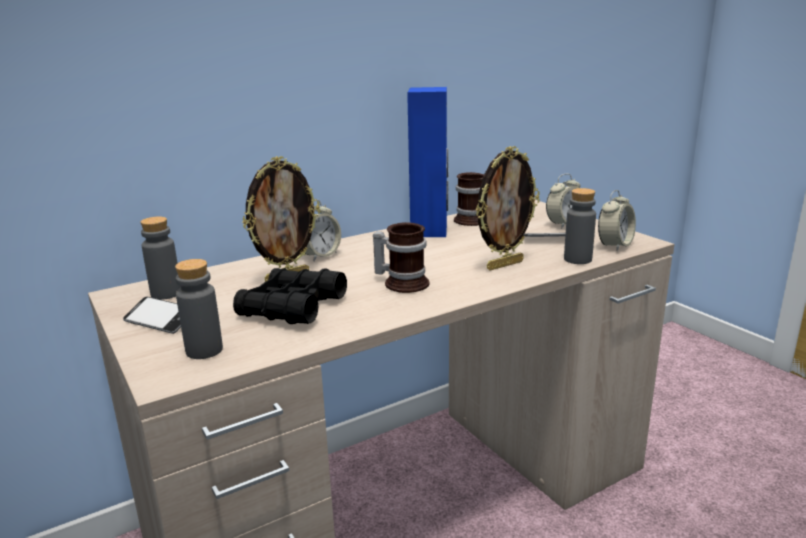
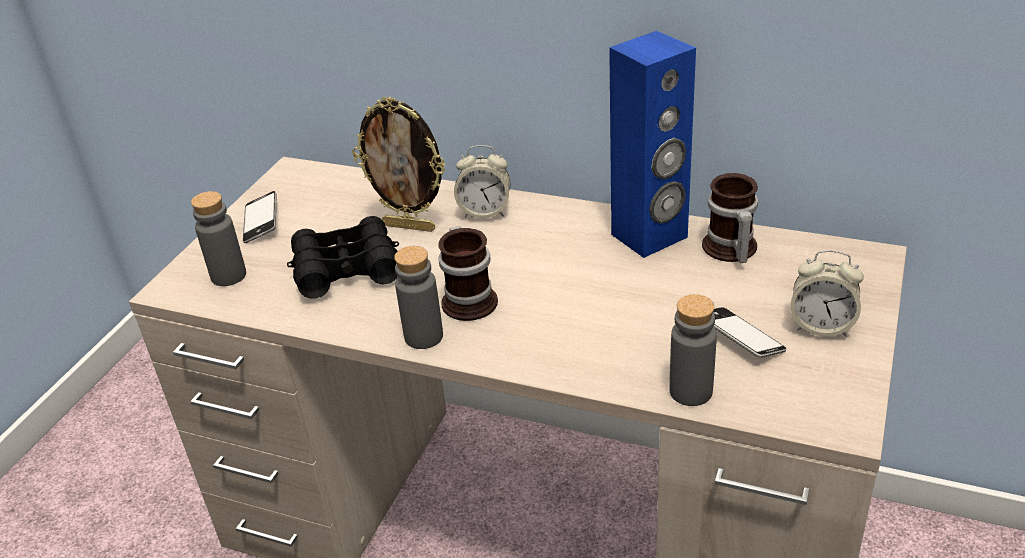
camera: 55 degrees right, 15 degrees up
grey bottle [140,217,181,300] -> grey bottle moved to [394,246,443,349]
picture frame [475,146,540,271] -> none
alarm clock [598,190,636,251] -> none

